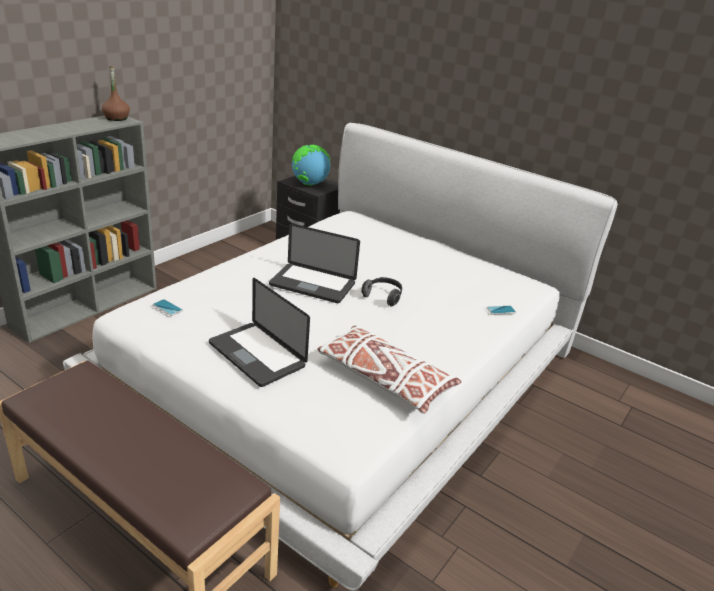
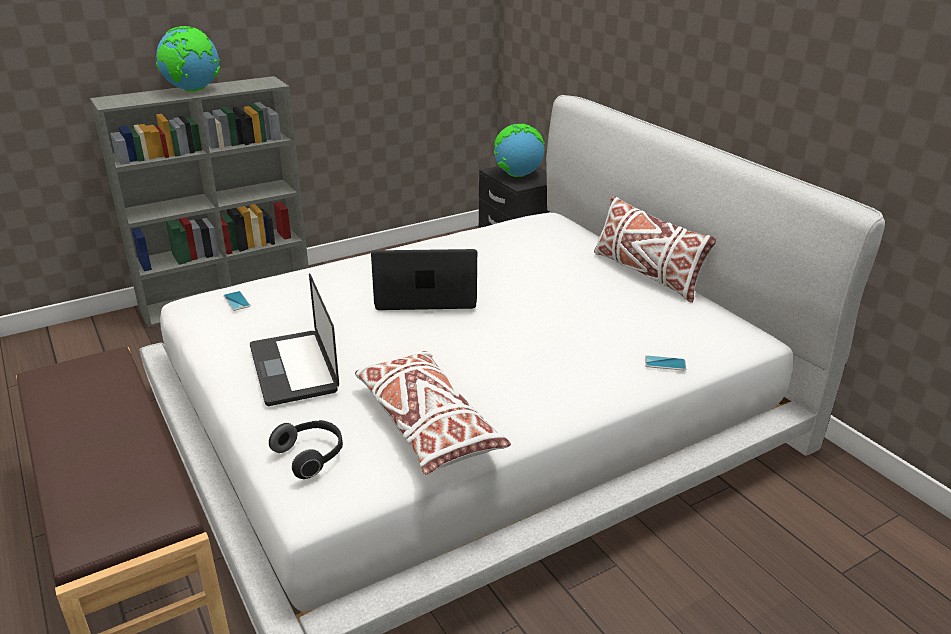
camera: 25 degrees right, 0 degrees up
brown bottle [102,66,130,121] -> none
laptop [269,223,360,303] -> laptop turned 135 degrees clockwise [371,249,477,310]
headphones [361,277,402,307] -> headphones moved to [269,420,343,479]
none -> globe [156,26,220,92]
none -> white pillow [594,196,716,303]

